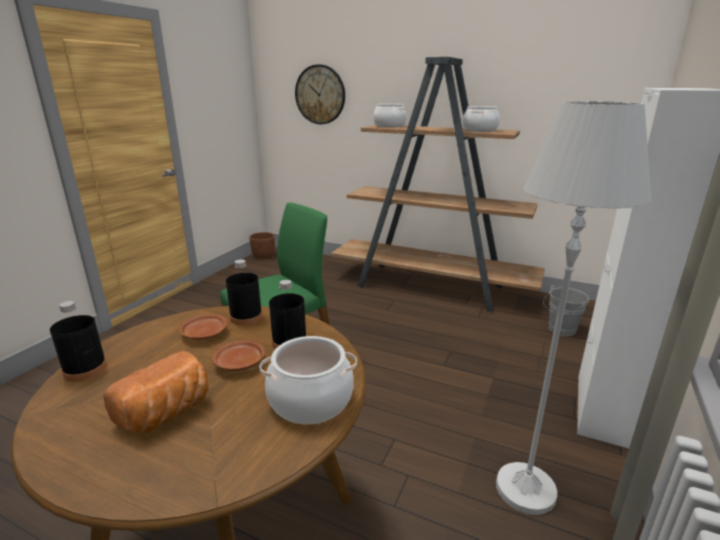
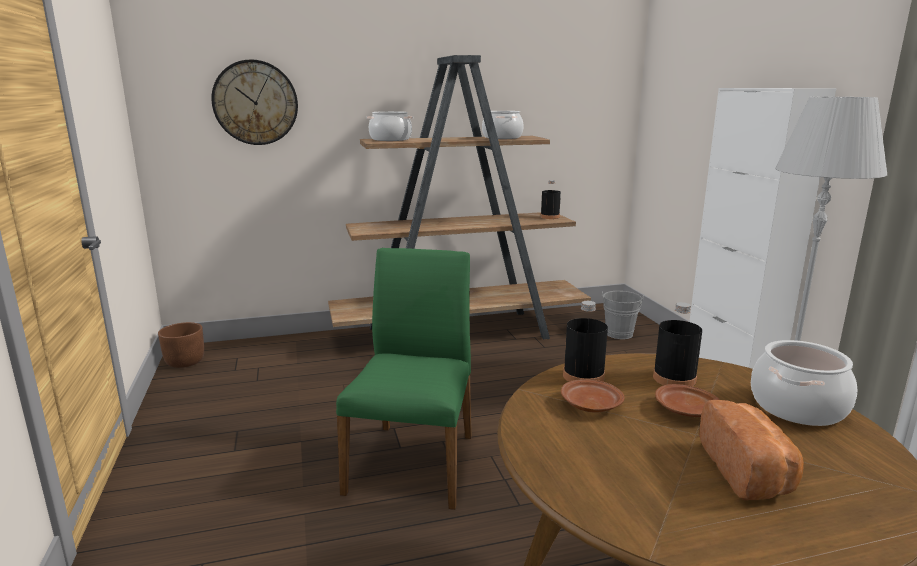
camera: 40 degrees left, 5 degrees down
black bottle [50,301,107,381] -> black bottle moved to [541,180,561,219]

